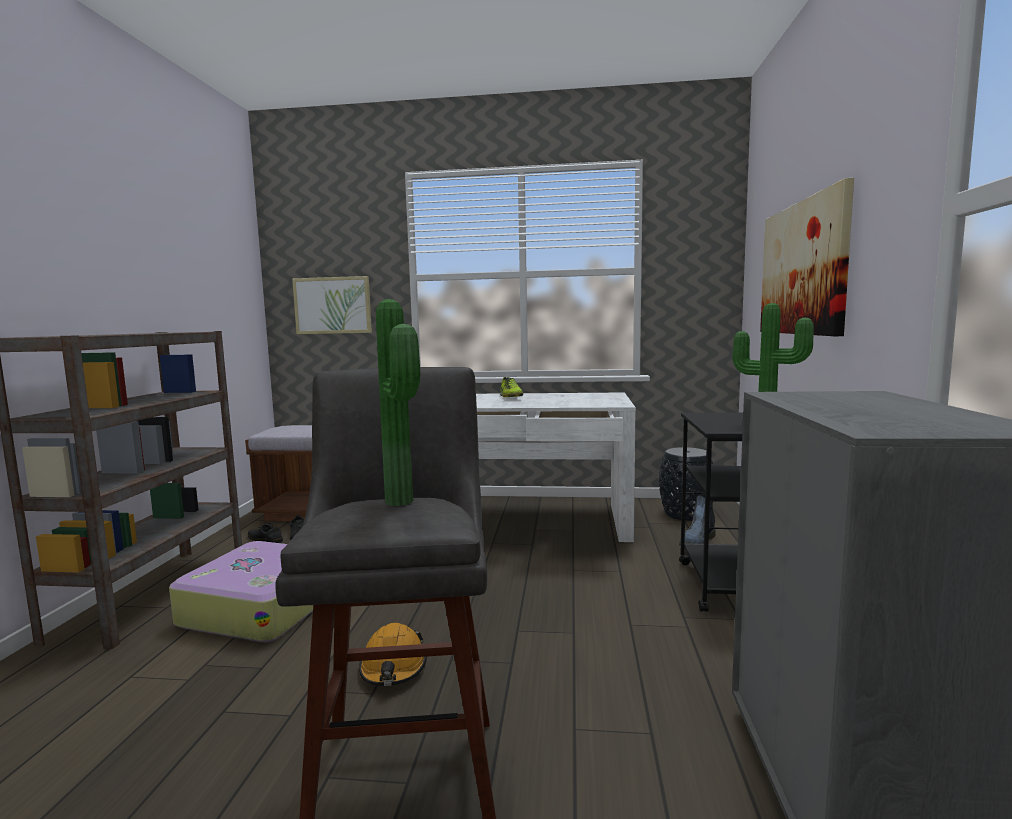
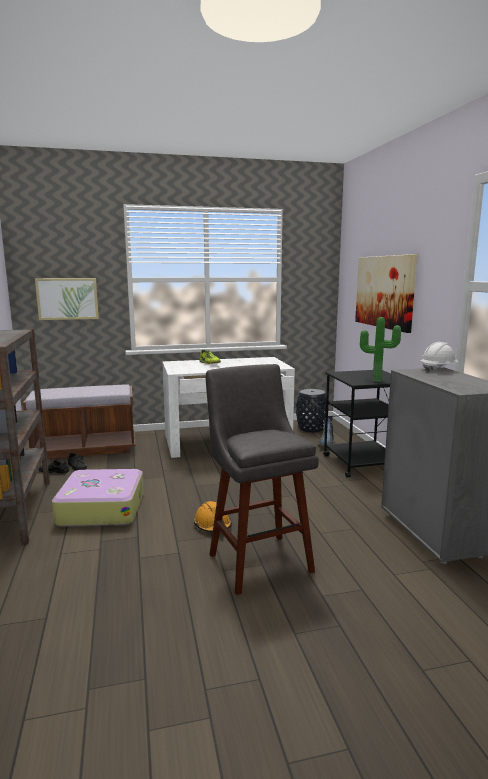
camera: 20 degrees left, 5 degrees up
potted plant [376,299,420,506] -> none
none -> white hard hat [421,342,459,372]

